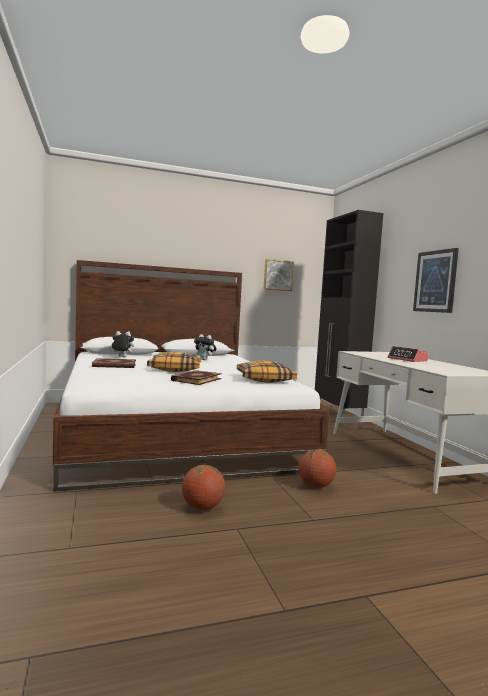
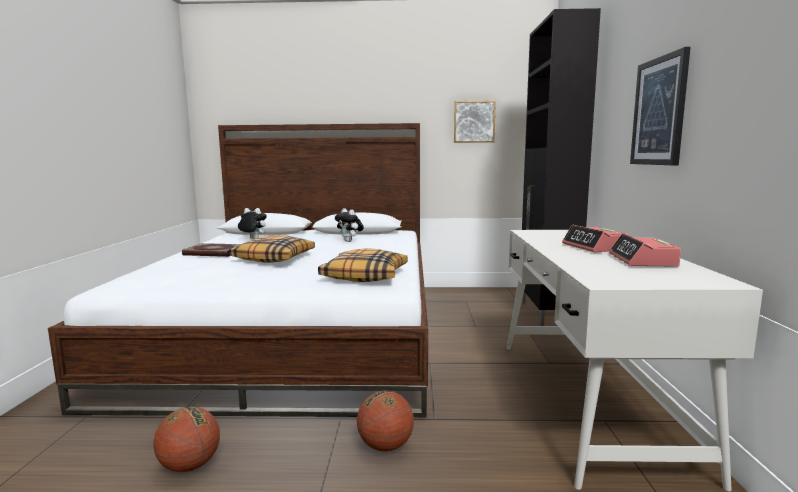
camera: 20 degrees right, 5 degrees up
book [171,370,222,385] -> none
none -> alarm clock [609,233,681,267]

